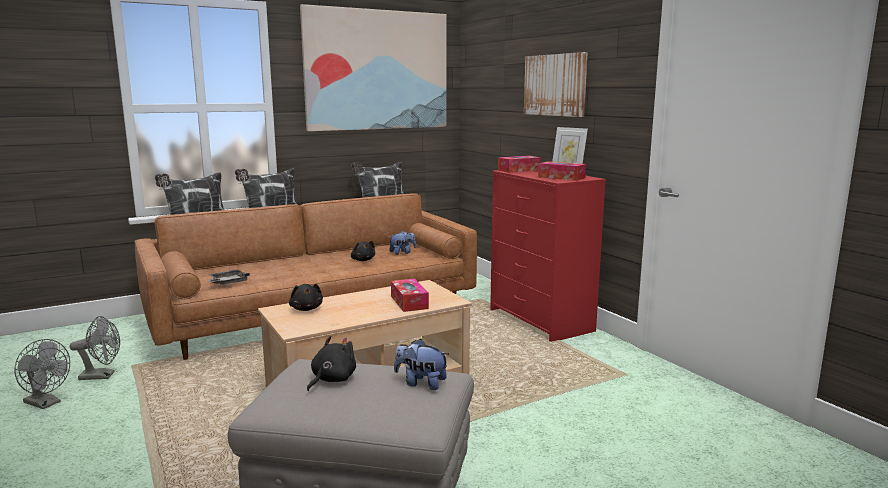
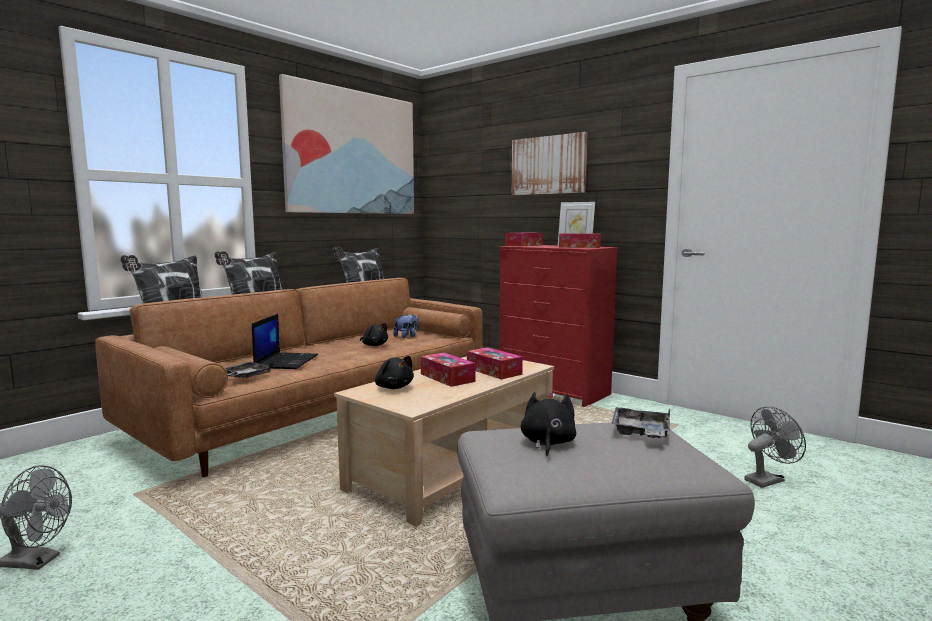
camera: 20 degrees left, 5 degrees down
grey fan [70,316,120,380] -> grey fan moved to [744,406,806,488]
plush toy [394,339,449,390] -> grey tray [611,407,670,438]
none -> laptop [252,314,318,369]
none -> tissue box [421,353,476,387]

